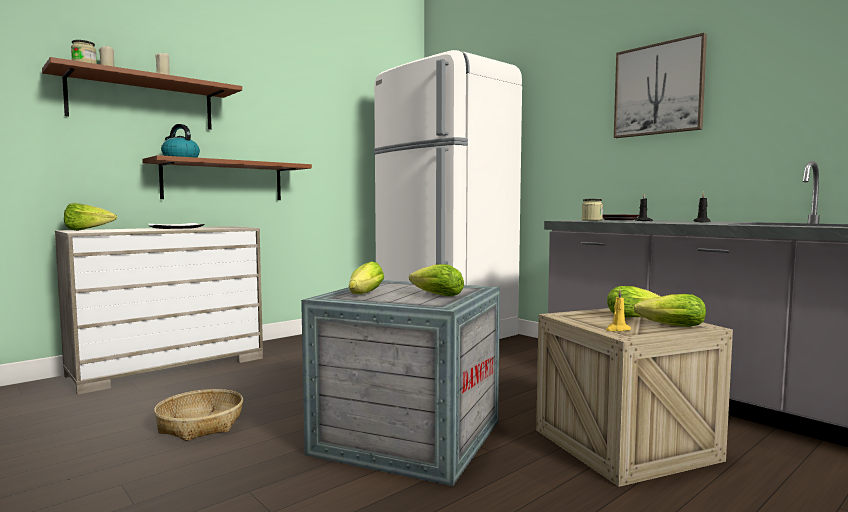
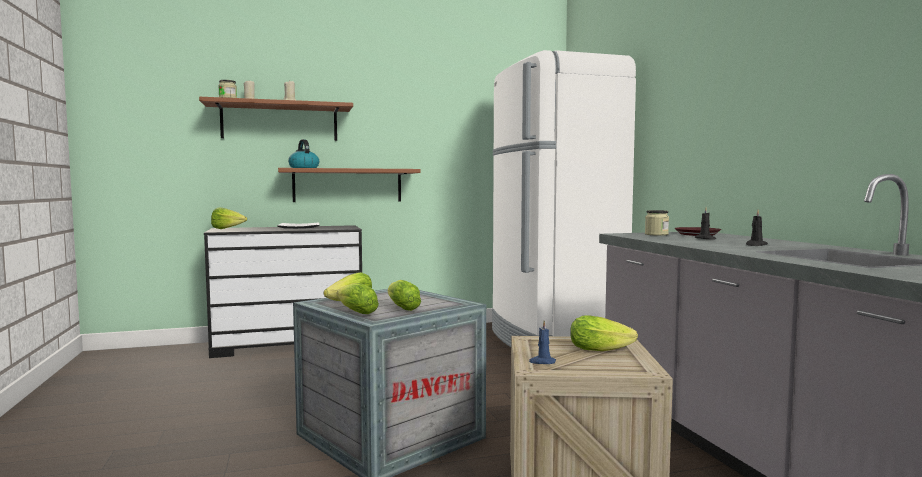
camera: 25 degrees right, 0 degrees up
beige dresser [55,226,263,395] -> black dresser [204,225,362,358]
basket [154,389,243,441] -> none
yellow candle [606,290,631,331] -> blue candle [529,321,556,364]
picture [614,33,707,138] -> none
lettuce [634,294,706,327] -> lettuce moved to [336,283,379,314]

